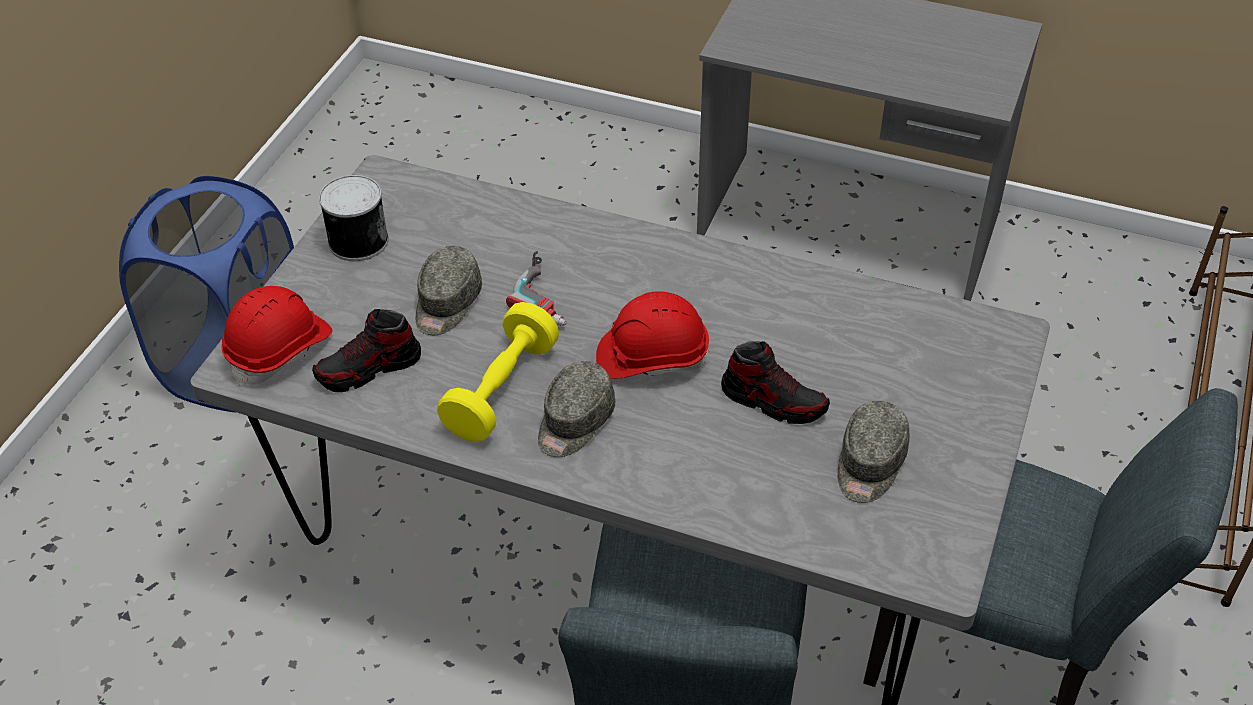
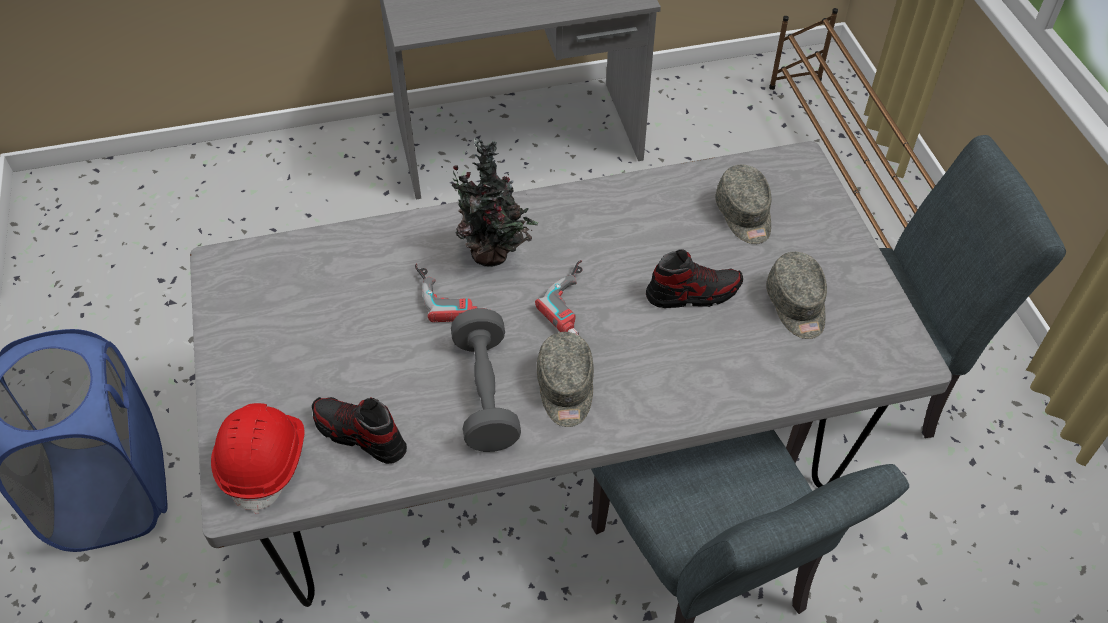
camera: 35 degrees left, 5 degrees up
shoe [312,309,421,392] -> shoe turned 90 degrees clockwise [312,397,407,464]
can [319,175,389,261] -> none
grey cap [416,246,482,335] -> grey cap moved to [715,164,771,244]
yellow dumbbell [437,302,559,442] -> grey dumbbell [451,308,521,452]
red hard hat [596,291,709,379] -> power drill [535,260,583,335]
none -> potted plant [442,137,538,267]

